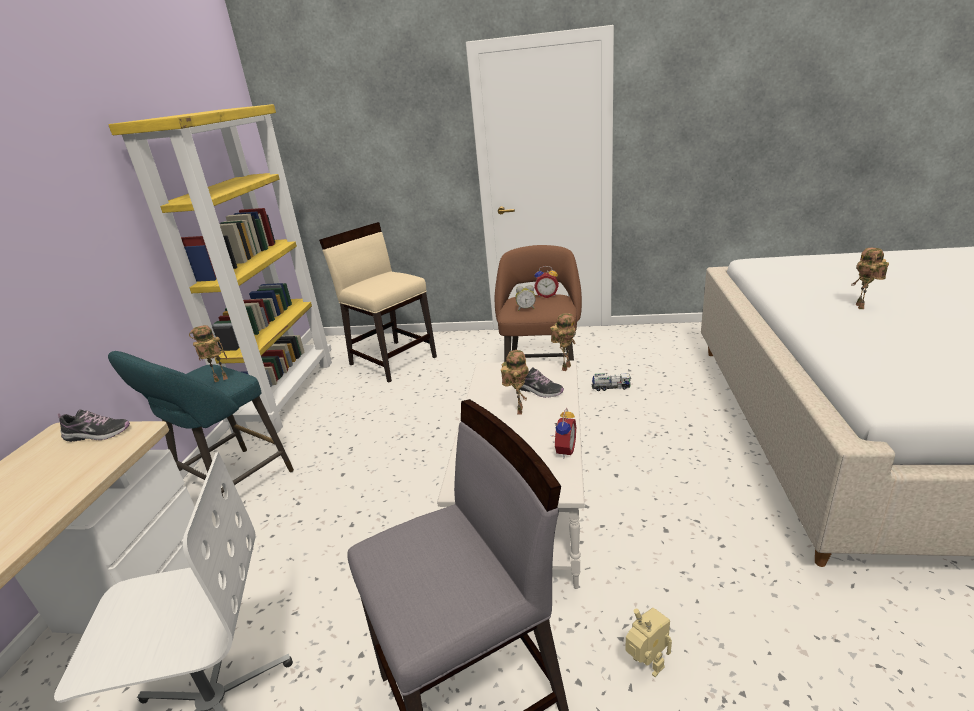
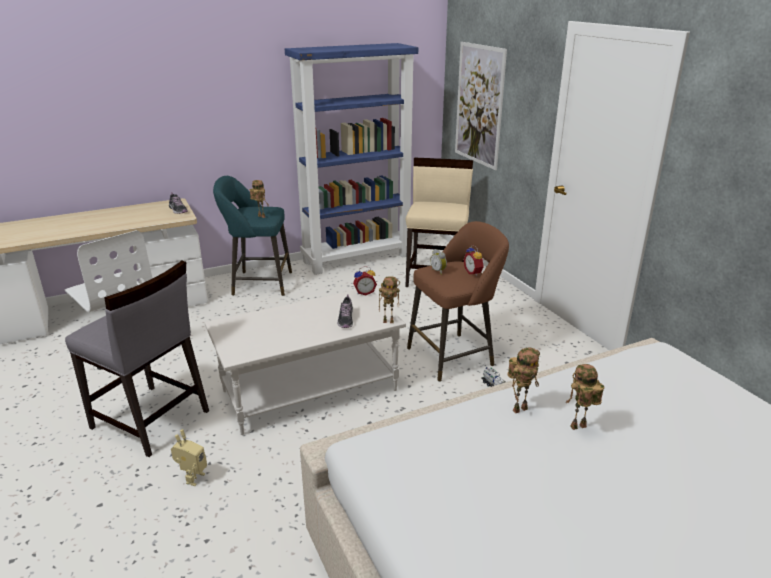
camera: 55 degrees right, 0 degrees up
yellow bookcase [108,104,332,434] -> blue bookcase [285,43,418,275]
toy robot [501,350,529,415] -> toy robot moved to [508,347,540,413]
alarm clock [553,408,576,458] -> alarm clock moved to [353,266,377,295]
none -> picture [455,42,507,170]

